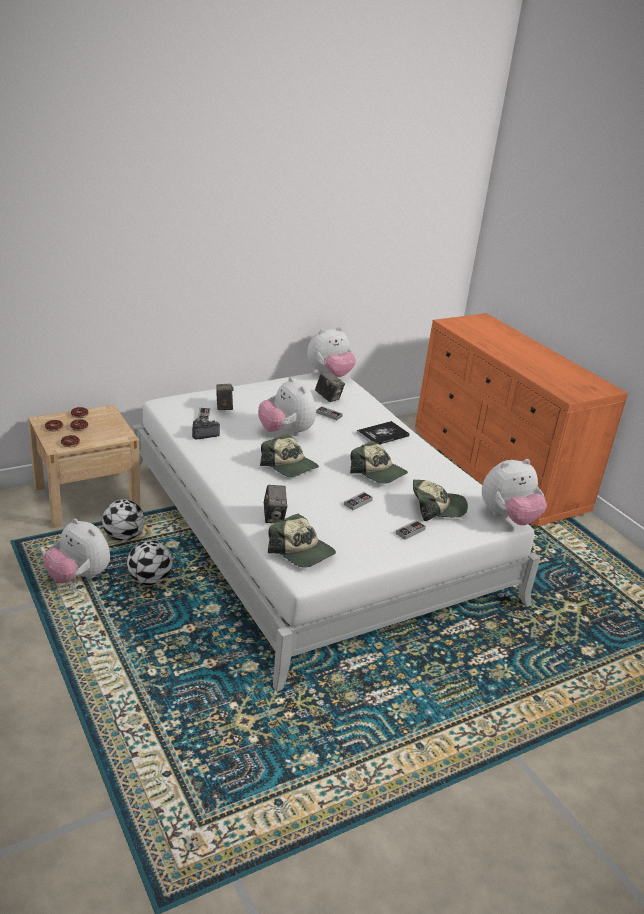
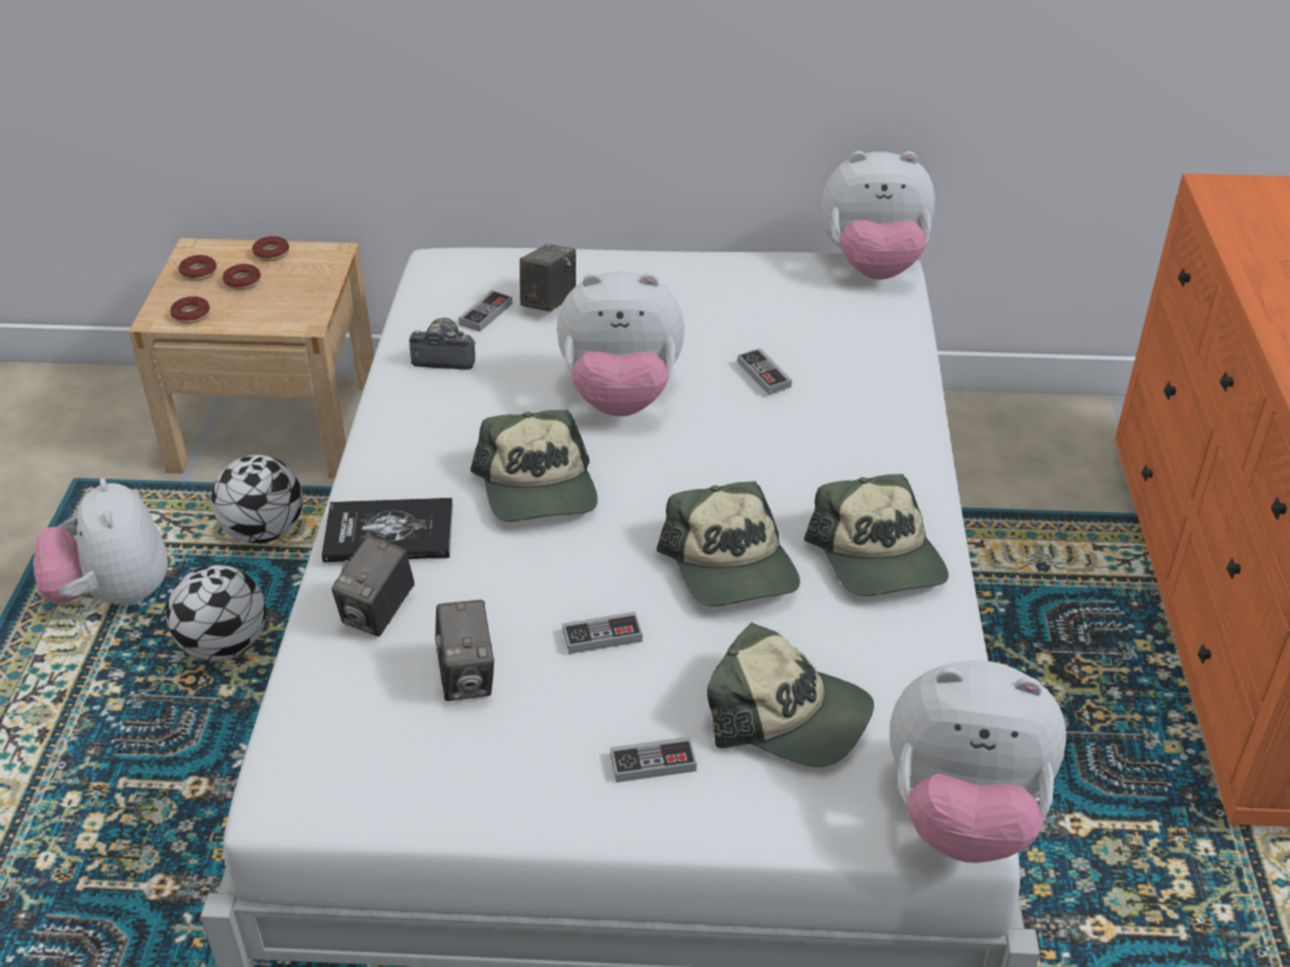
camera: 35 degrees right, 10 degrees up
plush toy [258,377,316,436] -> plush toy turned 90 degrees counterclockwise [557,271,685,417]
cap [268,513,336,568] -> cap moved to [804,474,949,596]
camera [315,371,345,402] -> camera moved to [435,600,494,701]
book [357,421,410,444] -> book moved to [322,498,453,562]

